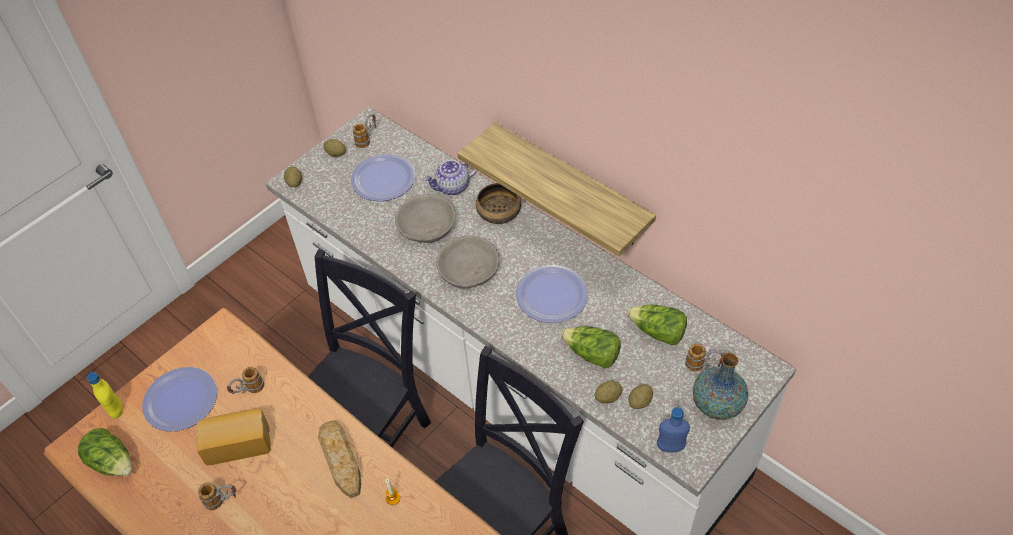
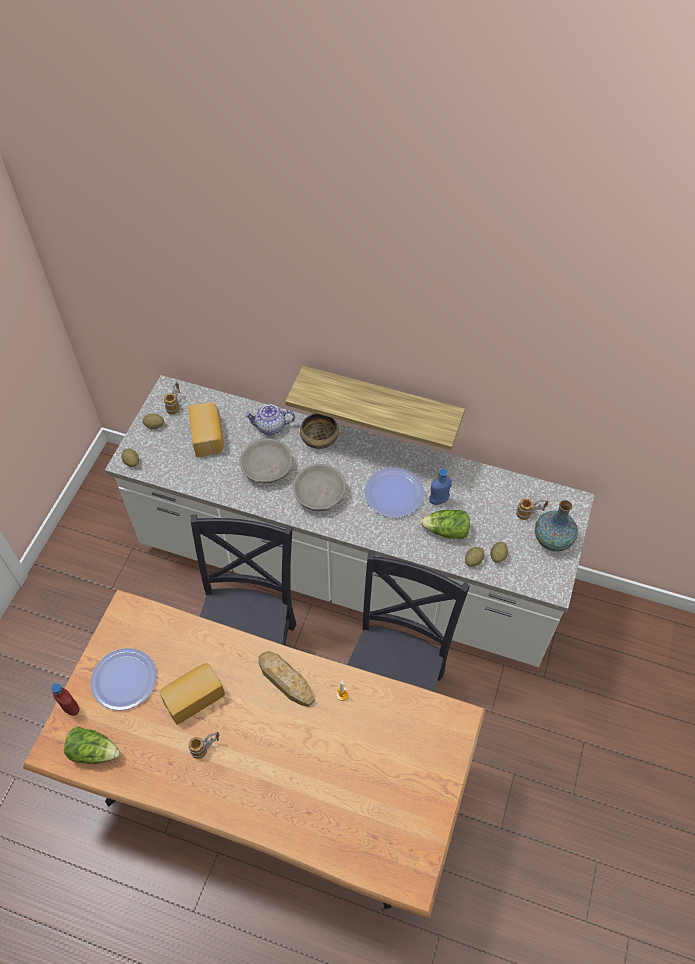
camera: 25 degrees left, 5 degrees up
yellow bottle [87,372,123,418] -> red bottle [51,683,79,716]
mug [227,367,264,394] -> none
plate [351,154,416,201] -> bread [188,402,224,457]
teapot [424,160,477,195] -> teapot turned 45 degrees clockwise [244,405,295,435]
lettuce [627,305,687,346] -> none
blue bottle [657,407,690,453] -> blue bottle moved to [429,469,452,505]

